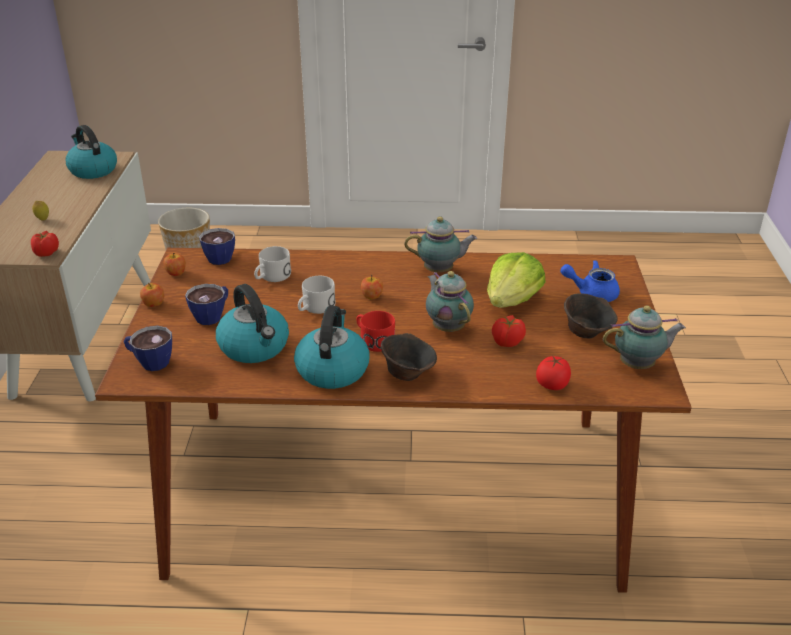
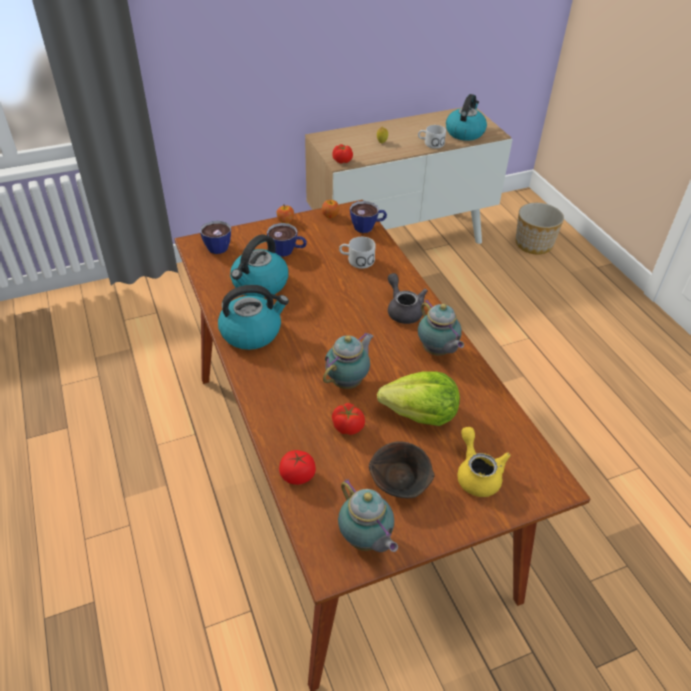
camera: 65 degrees right, 10 degrees up
white mug [298,276,336,314] -> white mug moved to [418,125,446,149]
red mug [356,311,395,352] -> none
apple [361,274,383,300] -> none
brown bowl [381,333,437,381] -> none
blue teapot [560,260,620,302] -> yellow teapot [457,427,511,497]
none -> grey teapot [388,273,428,324]

